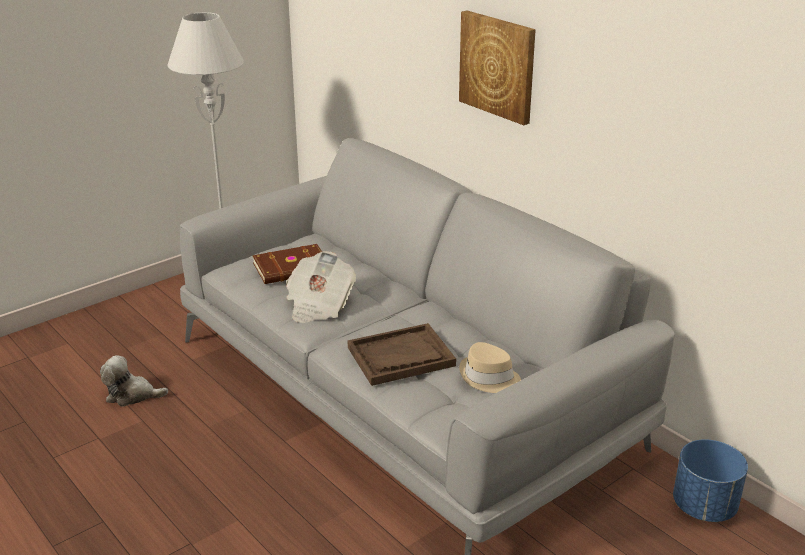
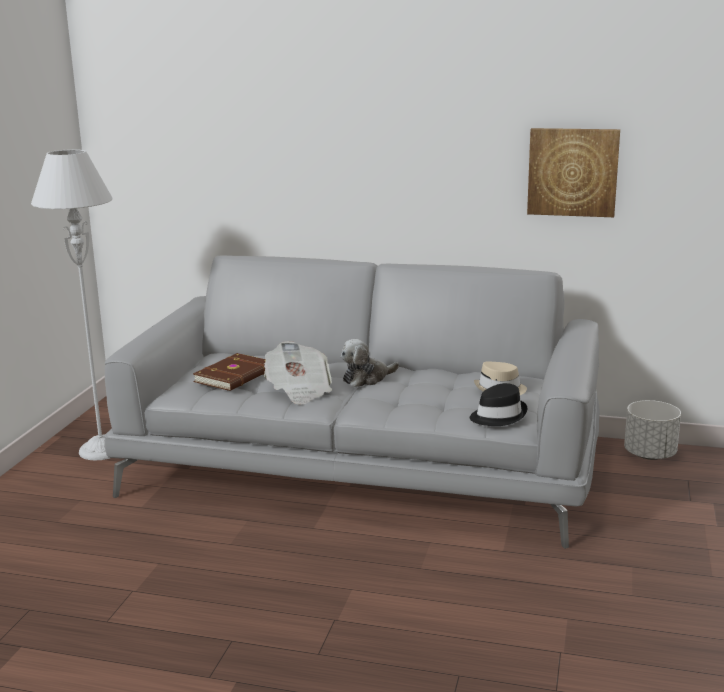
camera: 35 degrees left, 10 degrees down
plush toy [100,355,168,407] -> plush toy moved to [341,339,399,387]
brown tray [348,323,456,386] -> none
picture [459,11,536,125] -> picture moved to [527,128,620,217]
blue planter [673,439,748,522] -> white planter [624,400,681,460]
none -> black hat [470,383,528,426]

